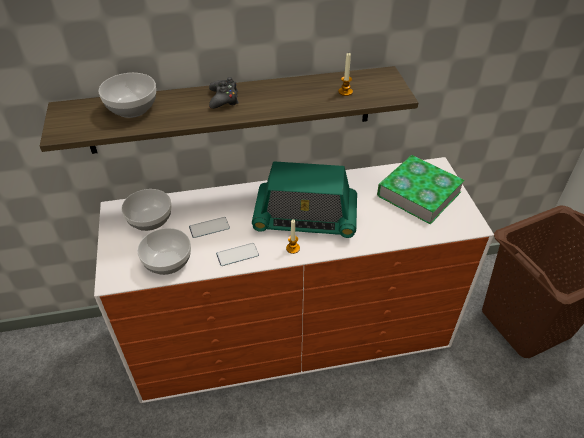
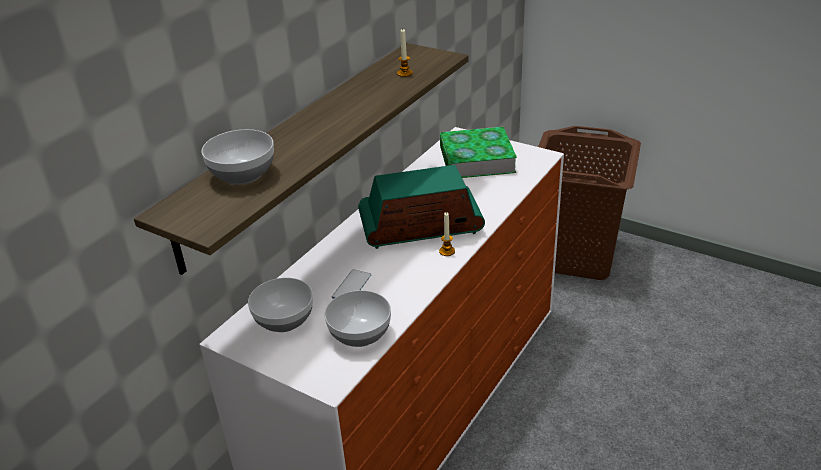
camera: 45 degrees left, 10 degrees down
black game controller [209,77,239,109] -> none
phone [216,243,259,266] -> none
radio [252,161,357,238] -> radio turned 150 degrees counterclockwise [358,165,485,249]

